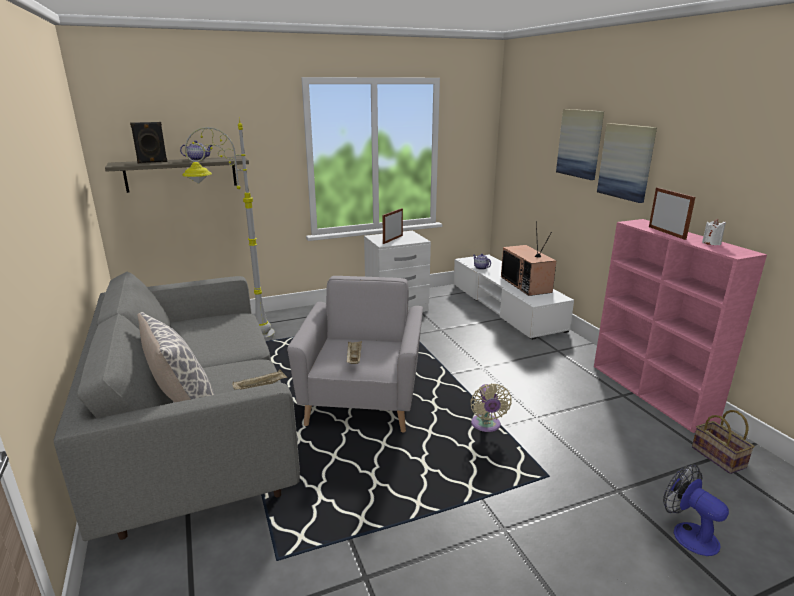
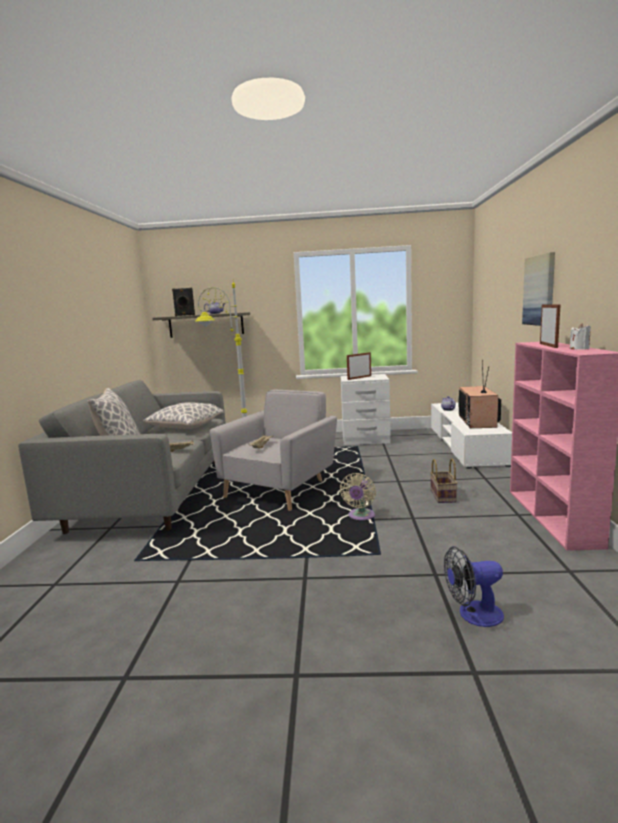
camera: 25 degrees right, 10 degrees down
picture [556,109,604,180] -> none
fan [663,465,729,556] -> fan turned 90 degrees counterclockwise [444,546,504,627]
basket [692,410,755,474] -> basket moved to [430,458,457,503]
none -> pillow [143,402,224,429]

